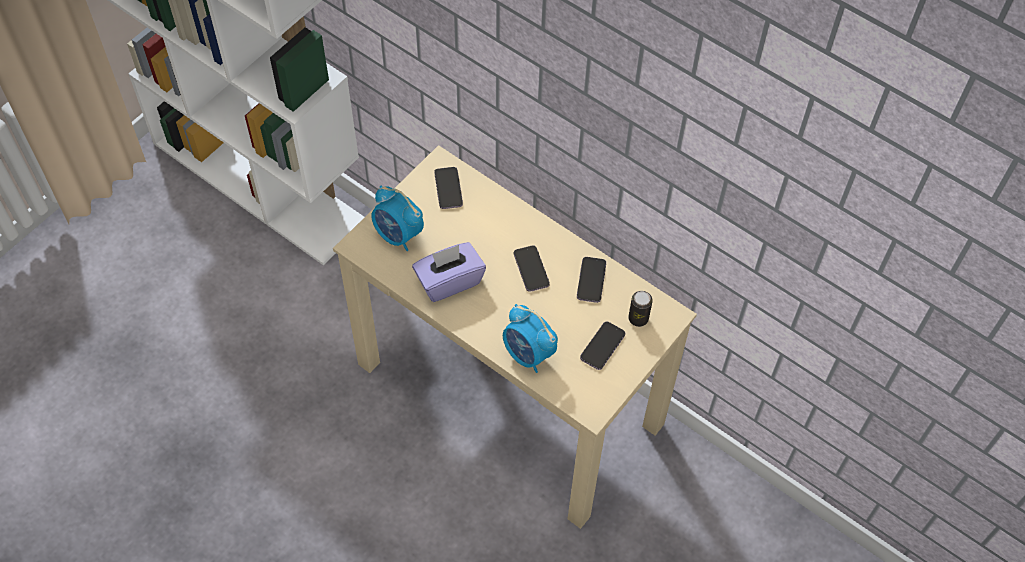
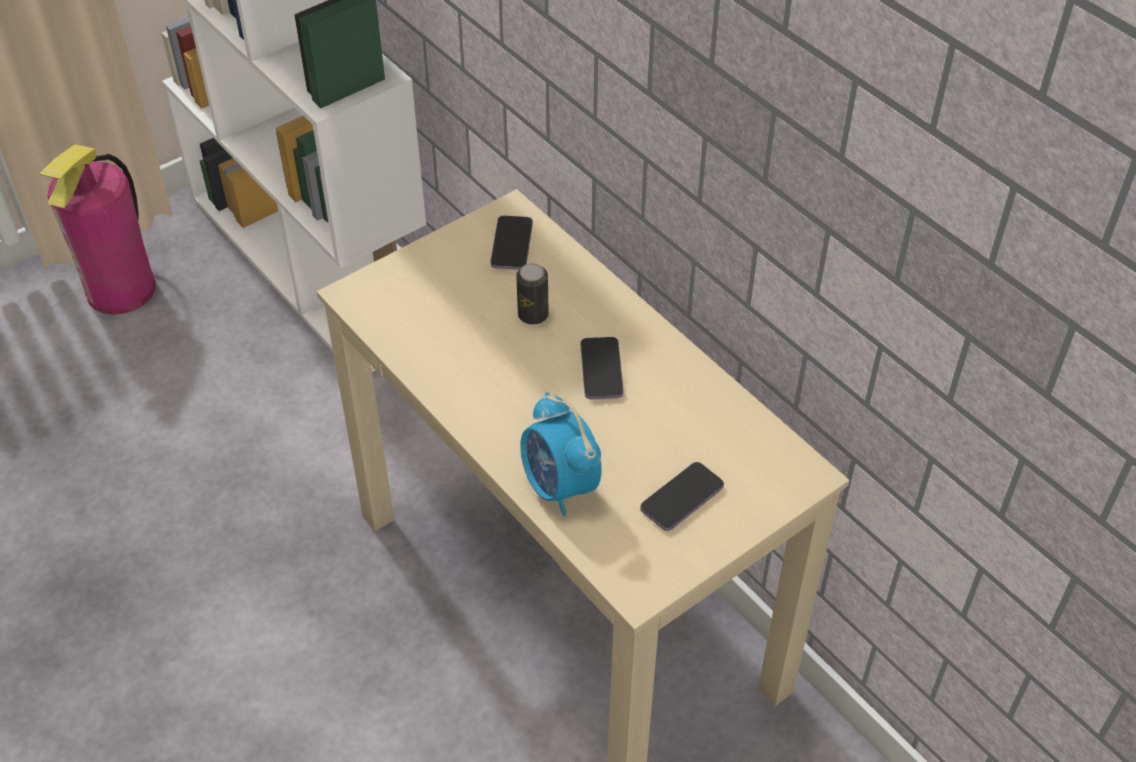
camera: 15 degrees right, 10 degrees down
alarm clock [371,186,424,251] -> none
purple tissue box [412,242,486,302] -> none
phone [577,257,606,303] -> none
can [628,291,653,327] -> can moved to [516,263,549,325]
none -> fire extinguisher [40,144,156,315]

